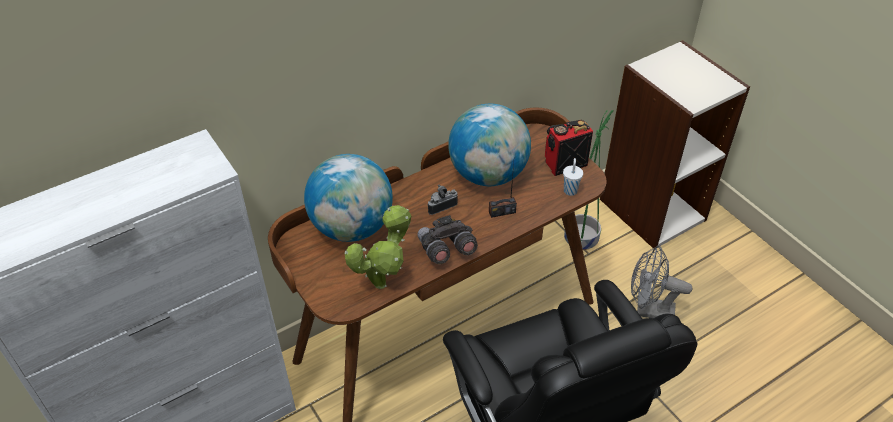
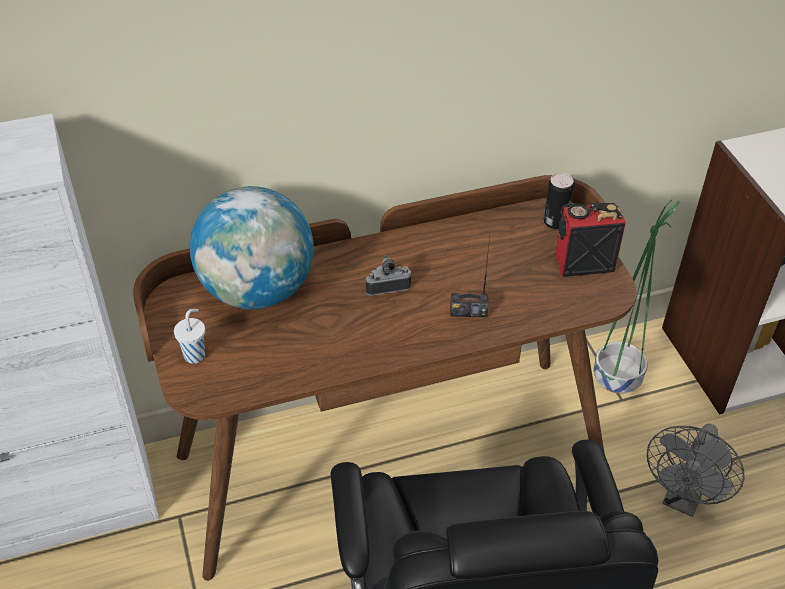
camera: 15 degrees right, 0 degrees up
potted plant [345,205,411,289] -> none
grey binoculars [417,215,478,264] -> none
globe [448,104,531,186] -> none
white cup [563,158,583,196] -> white cup moved to [174,309,205,364]
grey fan [631,246,693,319] -> grey fan turned 90 degrees counterclockwise [647,424,745,517]
none -> can [543,173,574,229]

